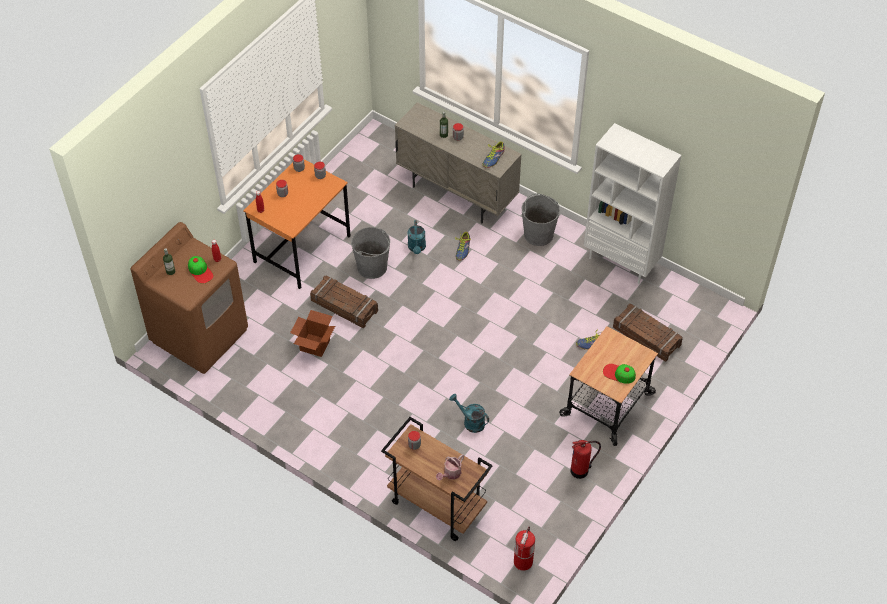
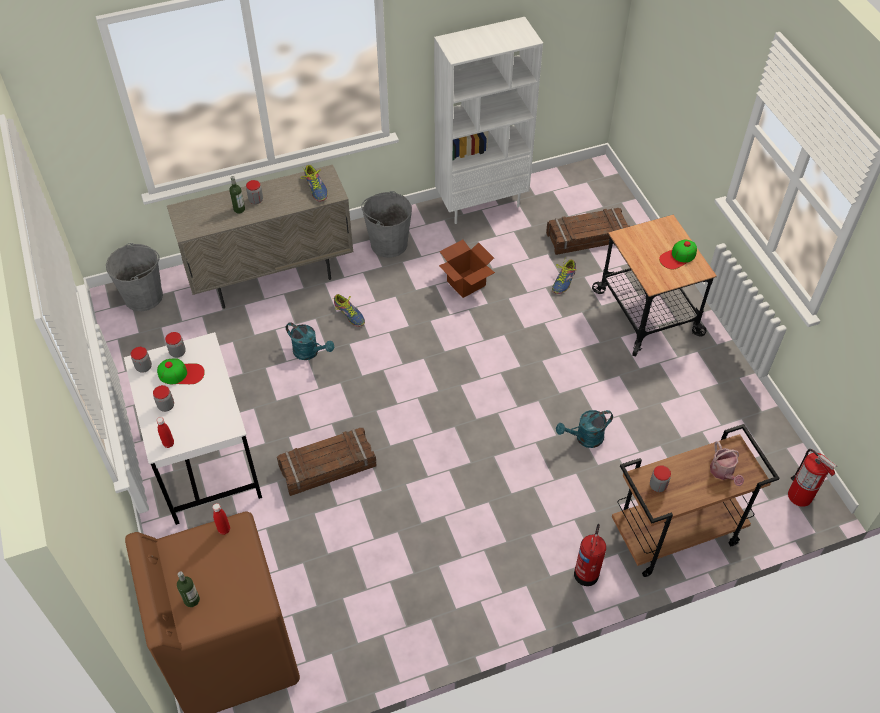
camera: 55 degrees left, 0 degrees up
cap [188,256,214,283] -> cap moved to [157,359,205,384]
orange desk [243,159,351,289] -> white desk [124,332,262,525]
cardboard box [290,310,335,357] -> cardboard box moved to [439,240,495,298]
grey bucket [351,227,390,279] -> grey bucket moved to [106,243,163,311]
fire extinguisher [570,440,601,479] -> fire extinguisher moved to [574,524,606,586]

